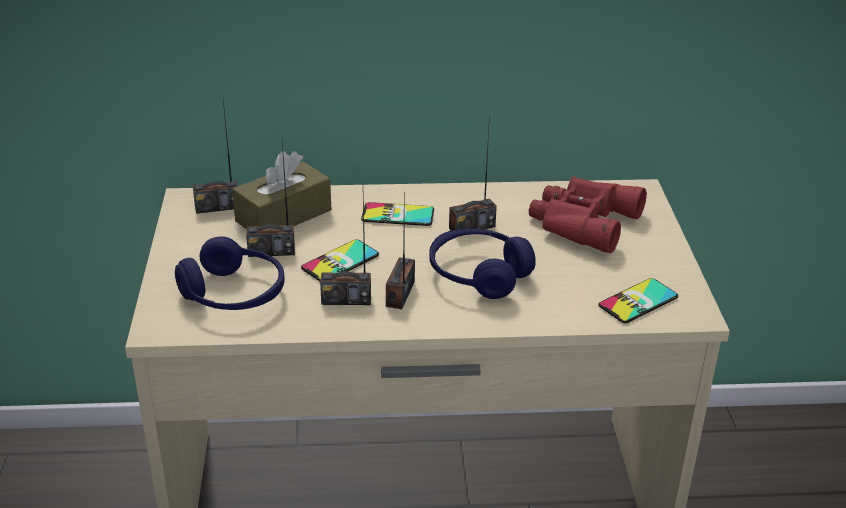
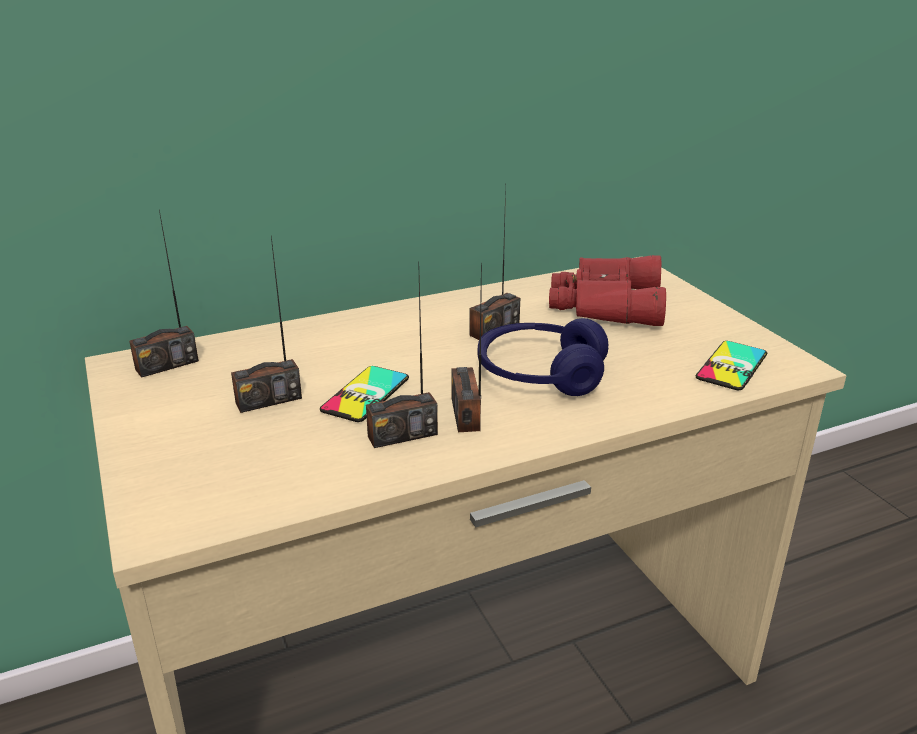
camera: 20 degrees left, 5 degrees down
blue headphones [175,236,284,310] -> none
brown tissue box [232,151,331,229] -> none
phone [361,202,434,226] -> none

